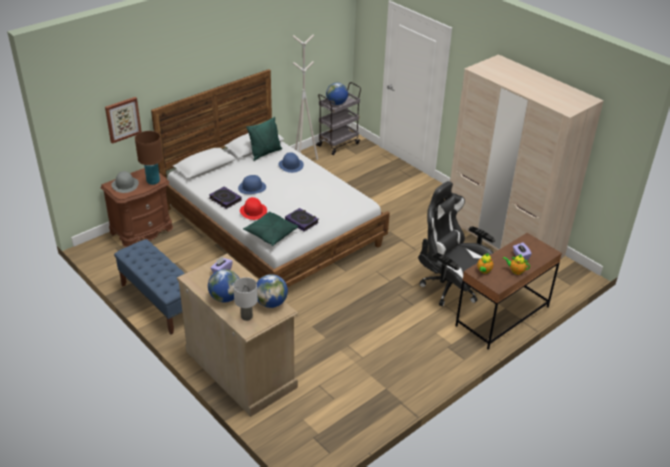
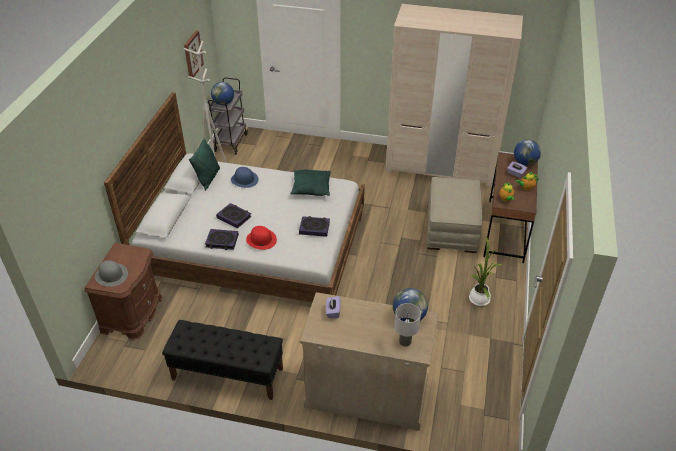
camera: 35 degrees left, 5 degrees up
picture [105,97,142,144] -> picture moved to [184,30,204,79]
blue bench [114,239,185,335] -> black bench [162,320,283,400]
brown table lamp [135,131,163,185] -> none
globe [208,269,240,303] -> globe moved to [514,139,541,166]
blue hat [238,175,266,194] -> book [216,203,251,229]
green pillow [243,211,299,246] -> green pillow moved to [290,170,331,196]
black office chair [418,181,495,307] -> beige ottoman [427,177,483,253]
none -> potted plant [469,237,502,306]

